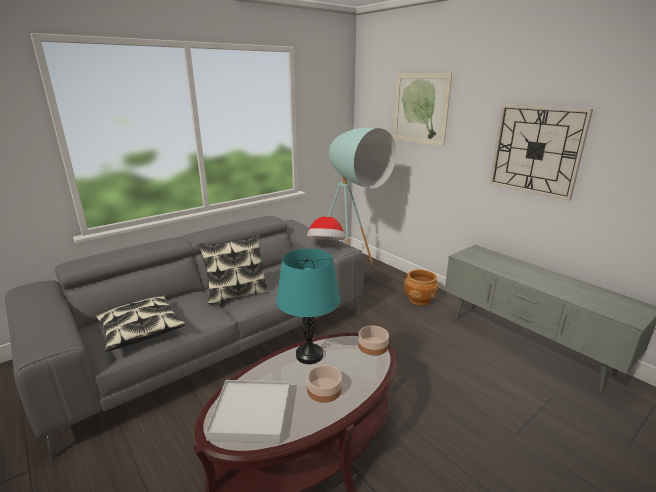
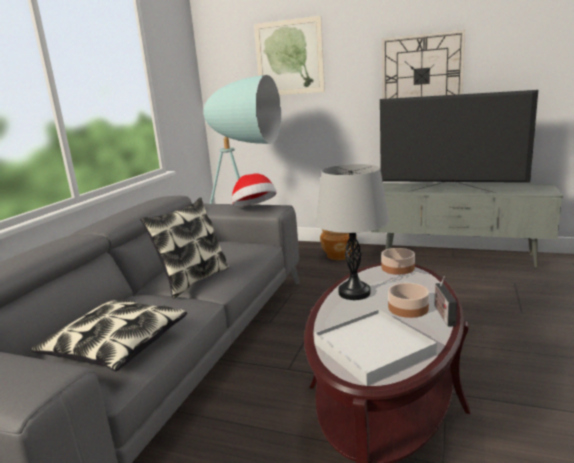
camera: 30 degrees left, 5 degrees down
turquoise table lamp [277,249,340,364] -> grey table lamp [316,164,390,300]
none -> television [380,90,538,193]
none -> radio [435,277,457,327]

